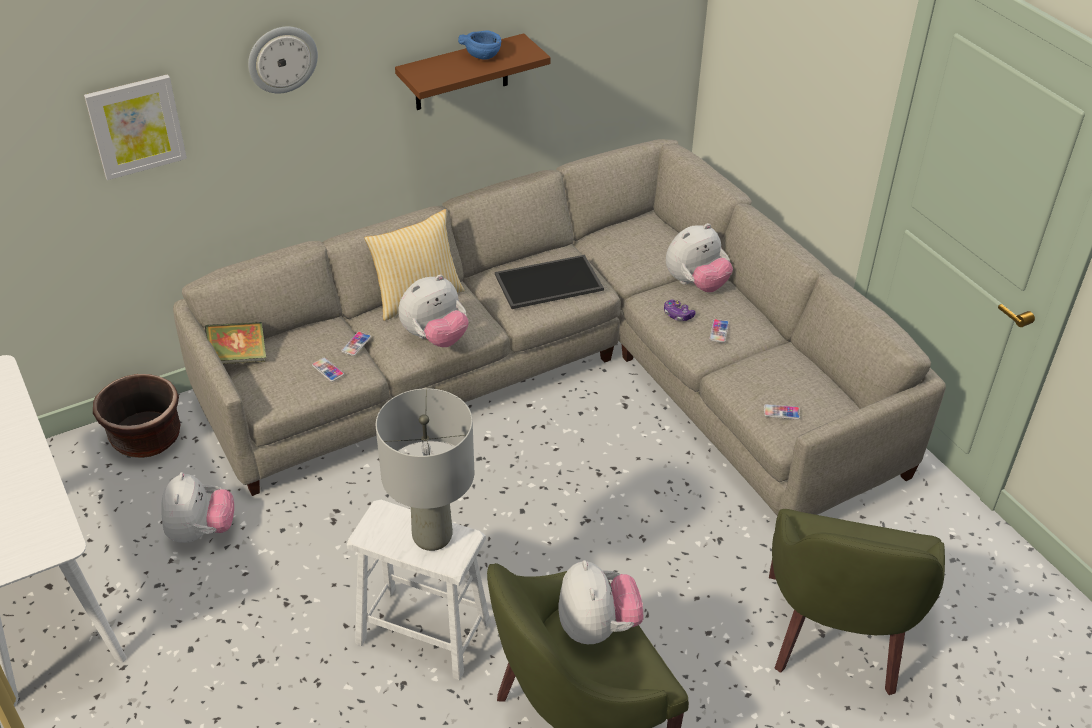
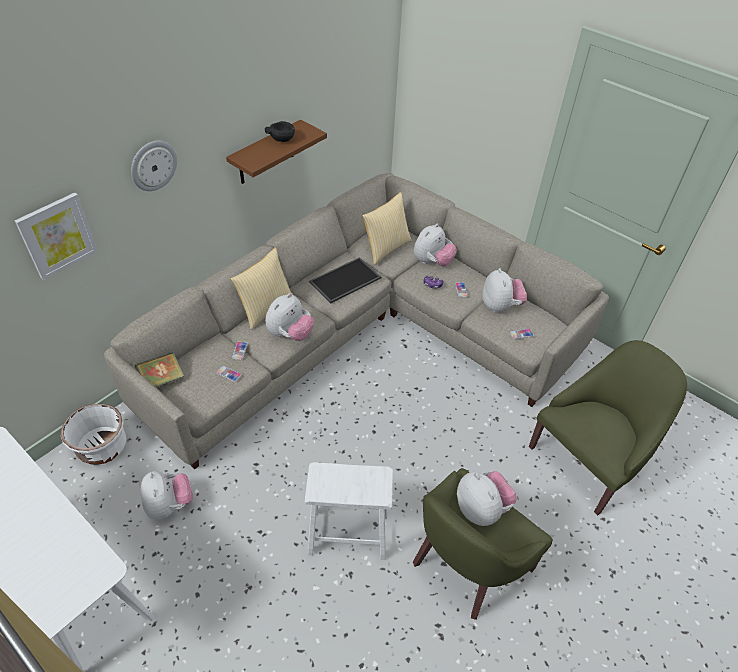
camera: 20 degrees left, 5 degrees up
brown planter [93,374,181,458] -> white planter [60,404,126,465]
grey table lamp [376,388,474,551] -> none
blue bowl [458,30,501,60] -> black bowl [265,121,295,142]
green armchair [769,509,945,695] -> green armchair turned 120 degrees counterclockwise [529,340,687,515]
none -> pillow [362,192,412,265]
none -> plush toy [483,268,527,313]

